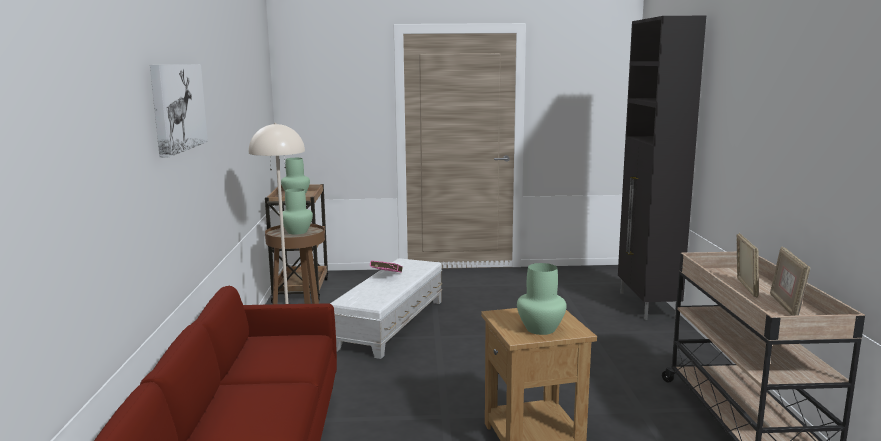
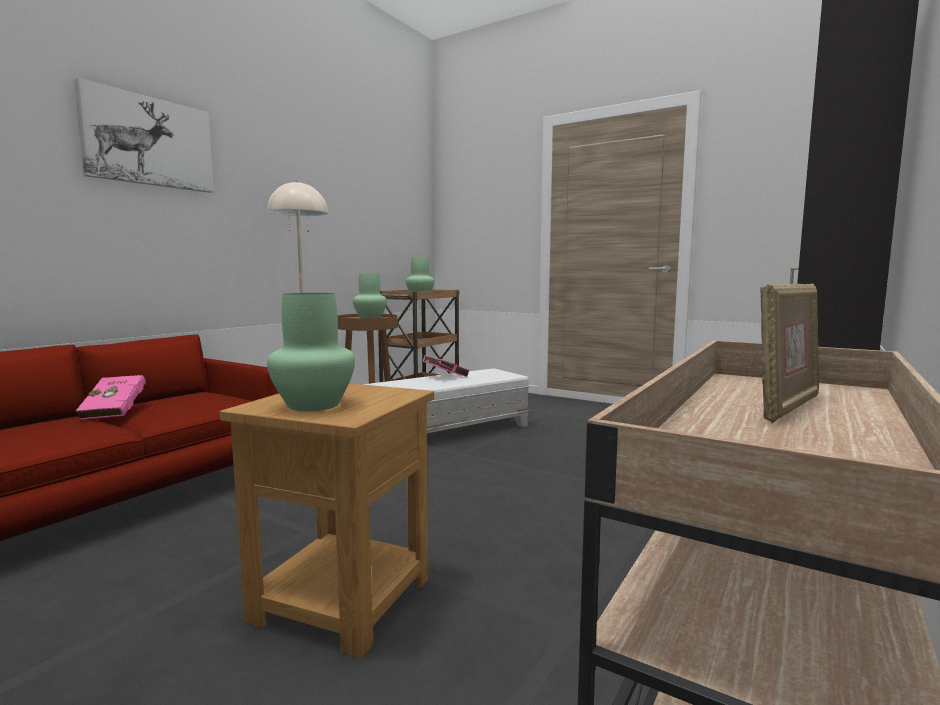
camera: 35 degrees right, 5 degrees down
picture frame [770,247,810,316] -> none
none -> pink book [76,375,146,420]

